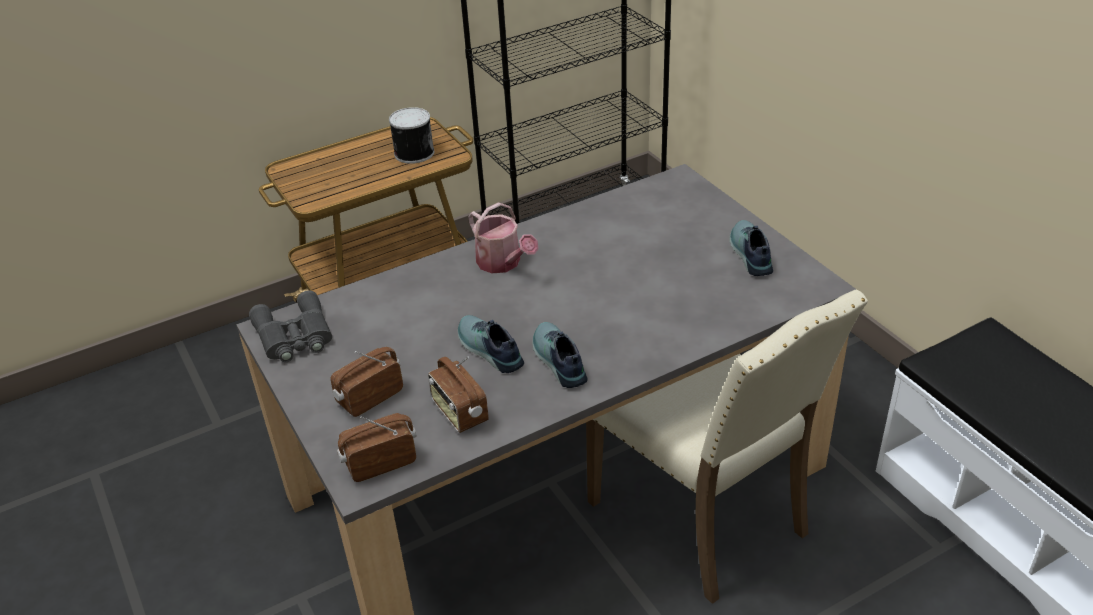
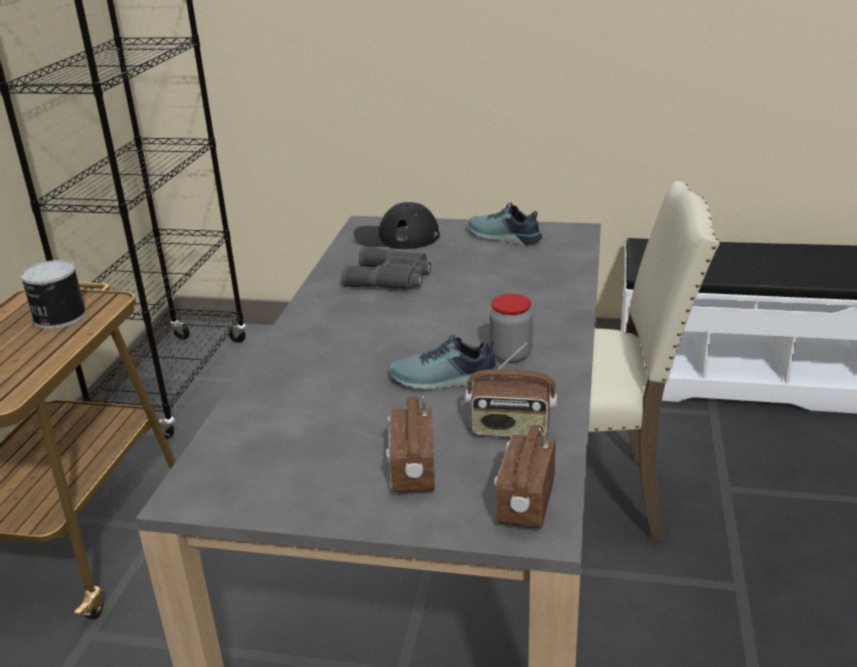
camera: 50 degrees left, 10 degrees down
grey binoculars [249,290,332,362] -> grey binoculars moved to [341,246,431,290]
watering can [468,202,539,273] -> none
shoe [532,322,588,388] -> jar [490,294,533,363]
none -> black cap [354,202,440,249]

